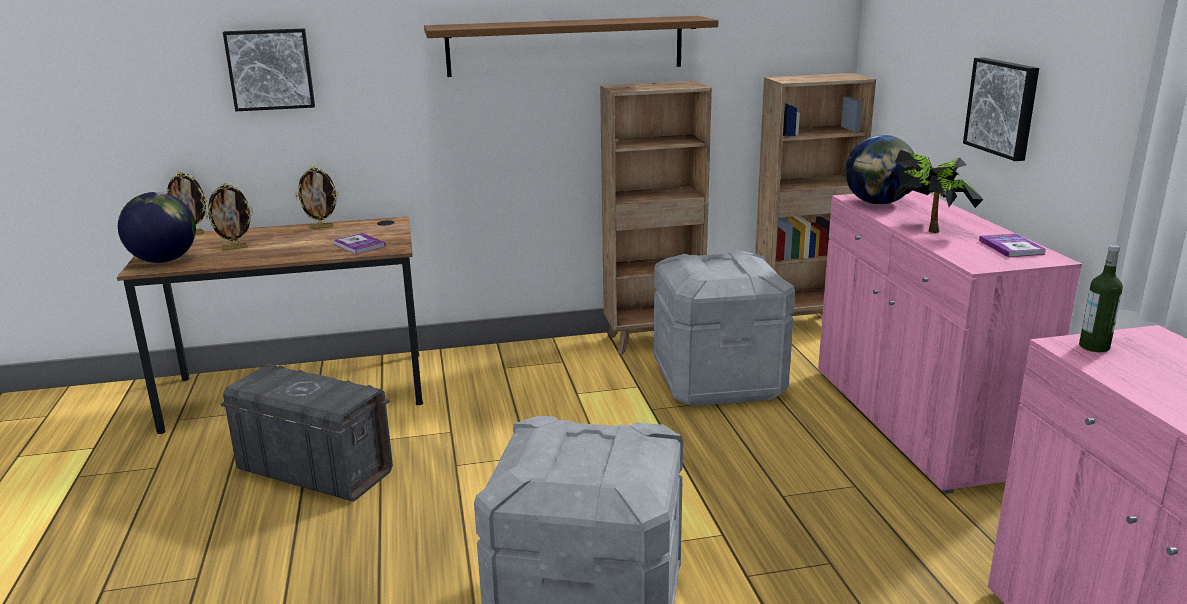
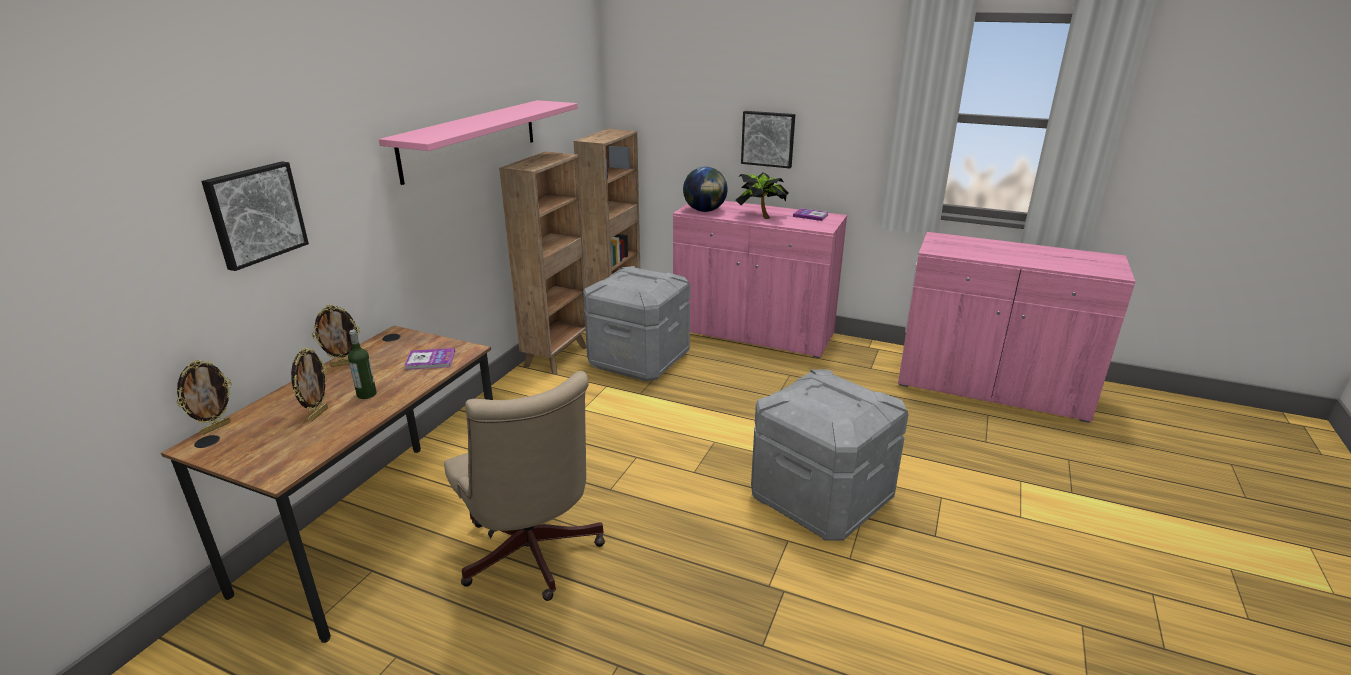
camera: 55 degrees left, 5 degrees up
globe [118,192,196,263] -> none
grey storage box [221,364,393,502] -> beige office chair [444,371,605,601]
picture frame [295,166,339,229] -> picture frame turned 45 degrees clockwise [312,305,360,367]
brown shelf [424,16,718,77] -> pink shelf [379,100,578,185]
bottle [1079,245,1123,352] -> bottle moved to [348,330,377,399]

